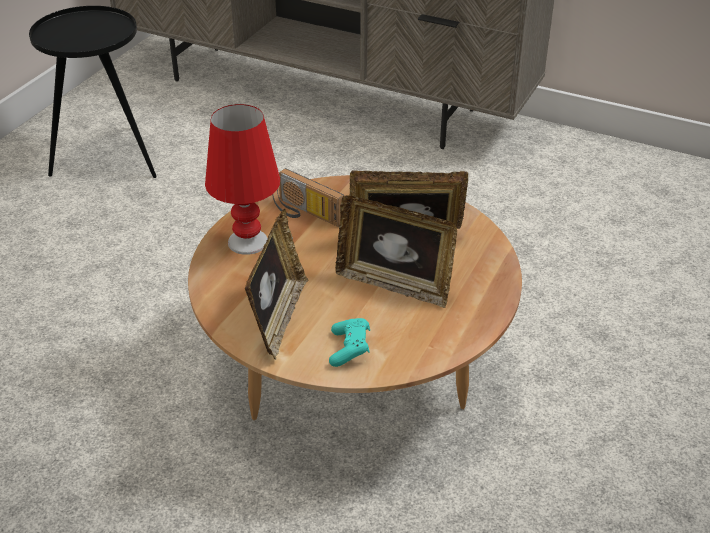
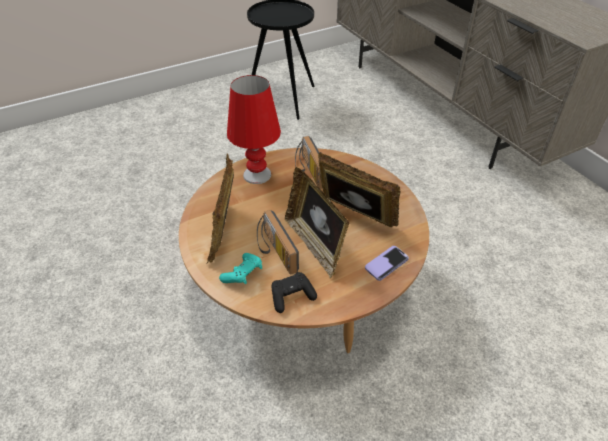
camera: 35 degrees right, 5 degrees up
picture frame [245,209,308,359] -> picture frame turned 135 degrees clockwise [206,154,234,264]
none -> radio [257,210,299,274]
none -> black game controller [271,272,317,313]
none -> phone [365,246,409,281]

